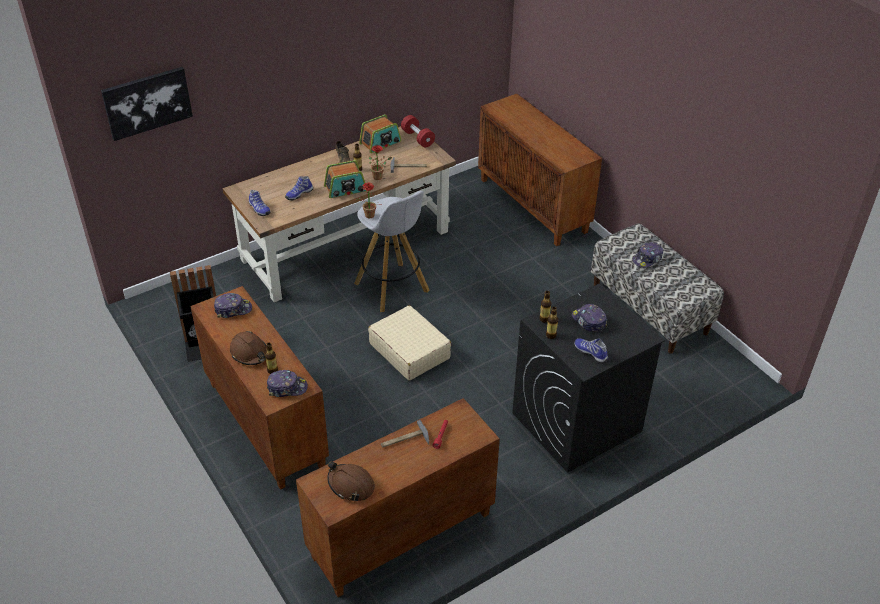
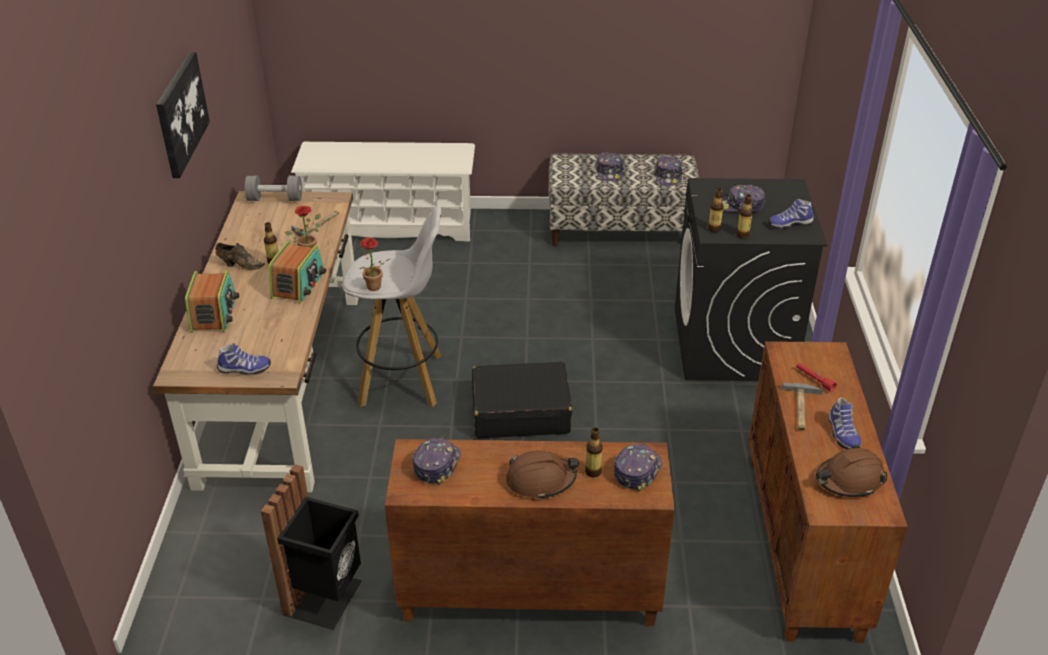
camera: 55 degrees left, 5 degrees down
picture [101,67,193,141] -> picture moved to [156,52,210,178]
shoe [285,176,313,201] -> shoe moved to [829,398,862,449]
radio [359,115,401,153] -> radio moved to [185,270,239,333]
beige suitcase [368,305,451,381] -> black suitcase [472,362,572,438]
red dumbbell [401,115,435,147] -> grey dumbbell [245,176,302,201]
brown cabinet [478,94,602,246] -> white shoe rack [291,142,475,242]
none -> cap [654,156,683,186]

